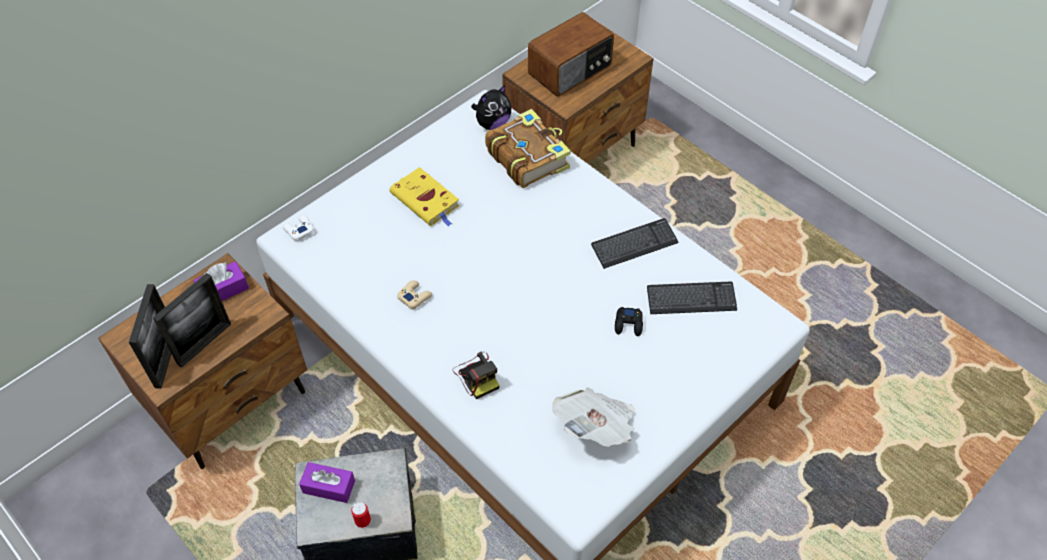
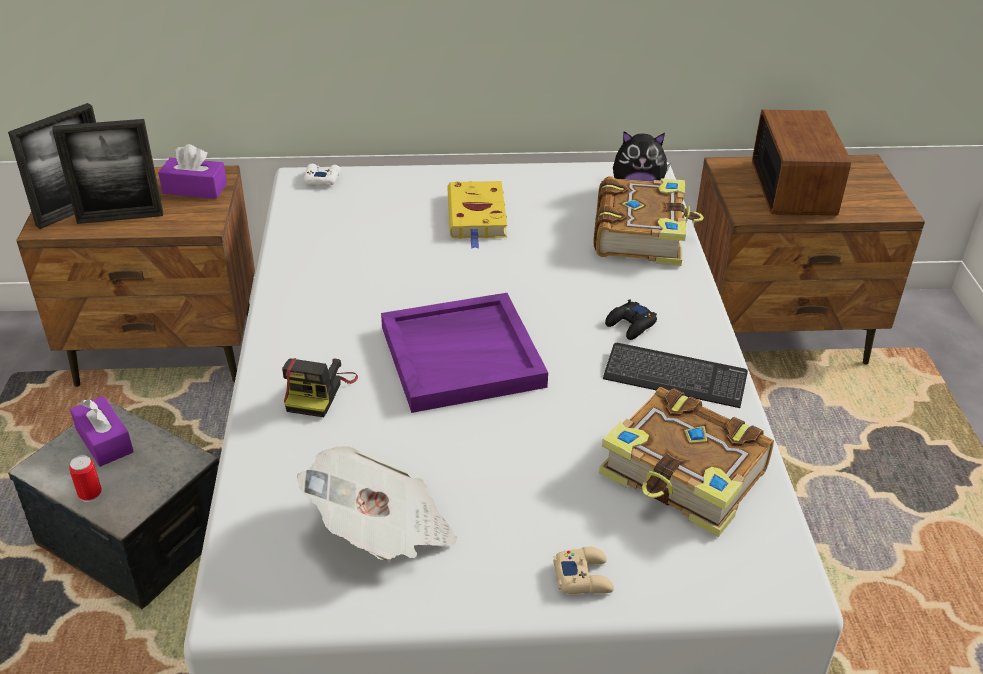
camera: 40 degrees right, 15 degrees down
beige game controller [397,281,432,309] -> beige game controller moved to [553,547,614,594]
radio [528,12,614,97] -> radio turned 90 degrees counterclockwise [752,110,851,215]
black game controller [615,307,643,336] -> black game controller moved to [605,299,657,340]
keyboard [647,281,737,314] -> book [599,387,774,537]
none -> purple tray [381,293,548,413]

